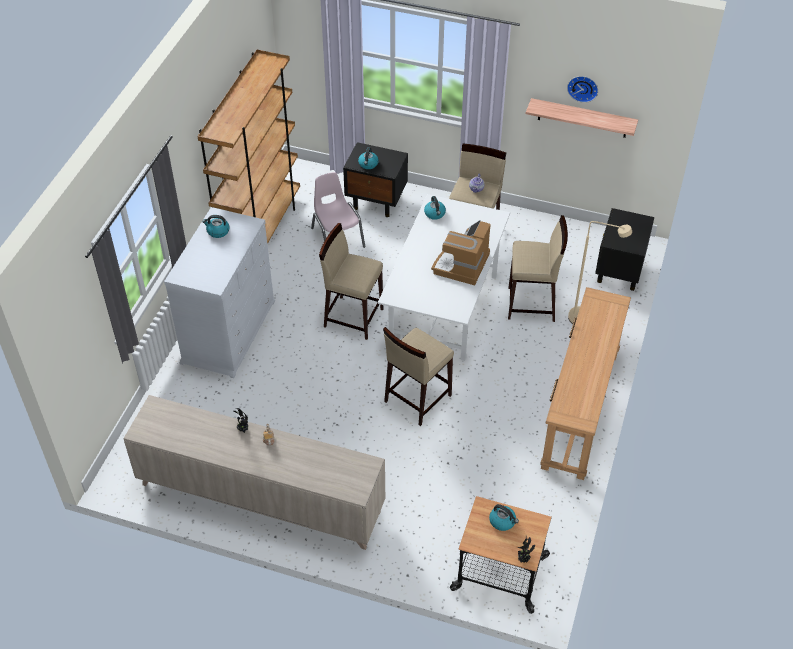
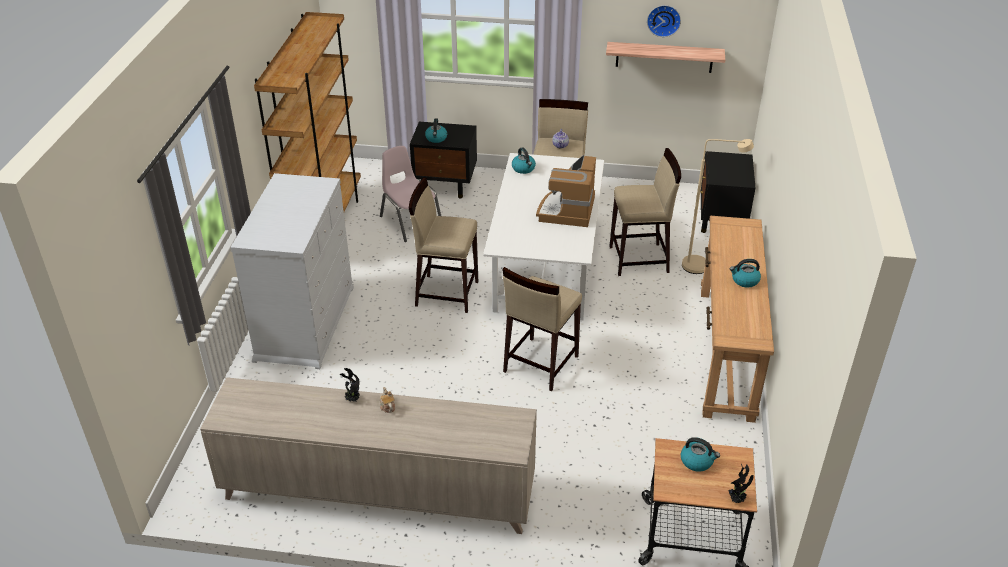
camera: 10 degrees left, 10 degrees down
kettle [202,215,230,238] -> kettle moved to [730,259,761,288]

